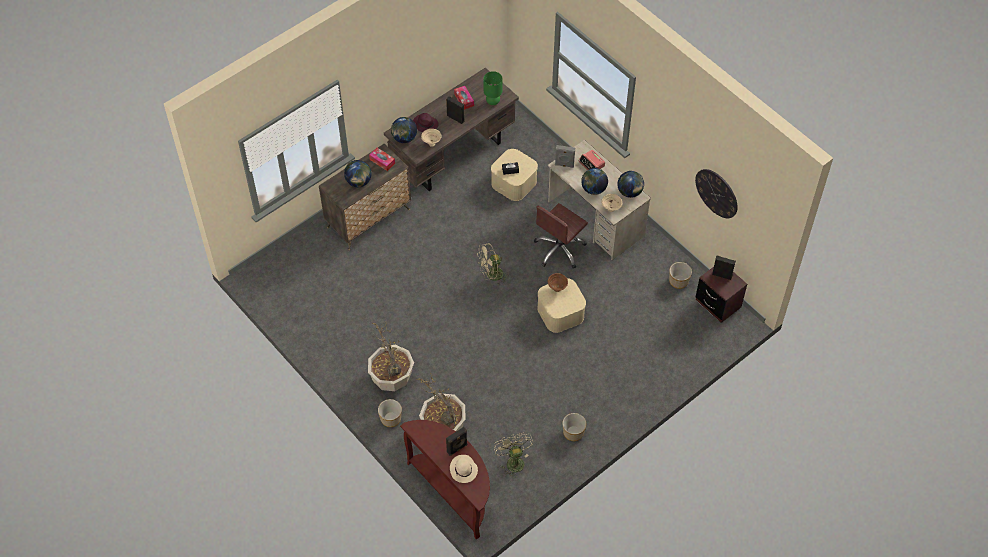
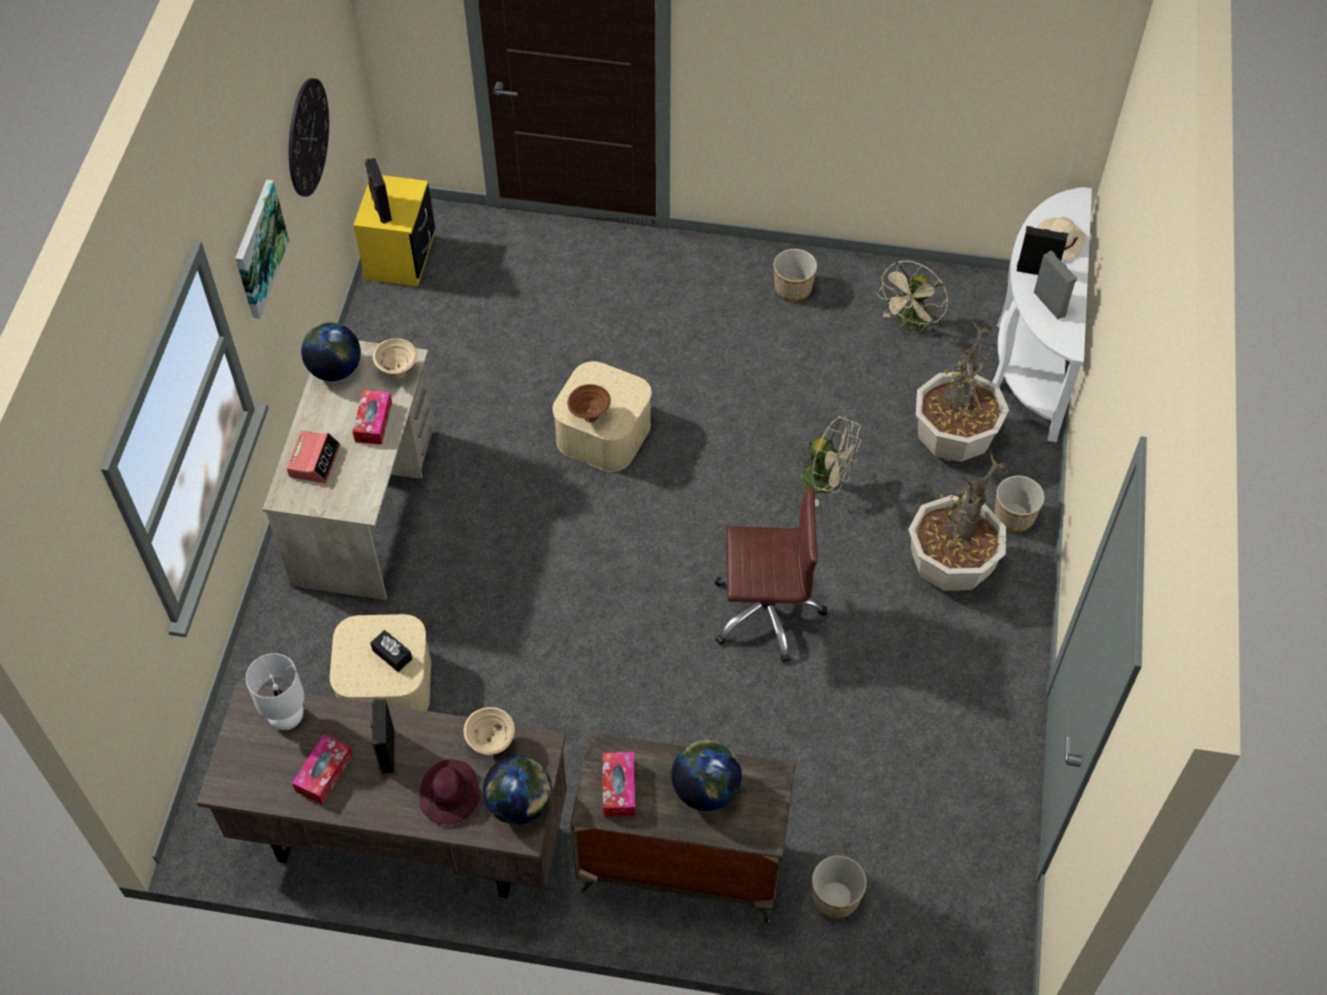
camera: 130 degrees left, 0 degrees up
brown console table [400,420,490,540] -> white console table [992,187,1092,442]
beige fan [477,243,507,285] -> beige fan moved to [797,415,862,506]
green table lamp [483,71,503,105] -> white table lamp [246,653,304,730]
brown office chair [534,203,588,269] -> brown office chair moved to [714,488,827,663]
grey speaker [555,145,575,168] -> grey speaker moved to [1034,251,1077,319]
globe [581,168,608,195] -> tissue box [352,390,392,445]
planter [669,262,692,289] -> planter moved to [812,855,867,919]
brown nightstand [696,267,747,323] -> yellow nightstand [353,175,435,287]
none -> picture [235,180,289,319]

